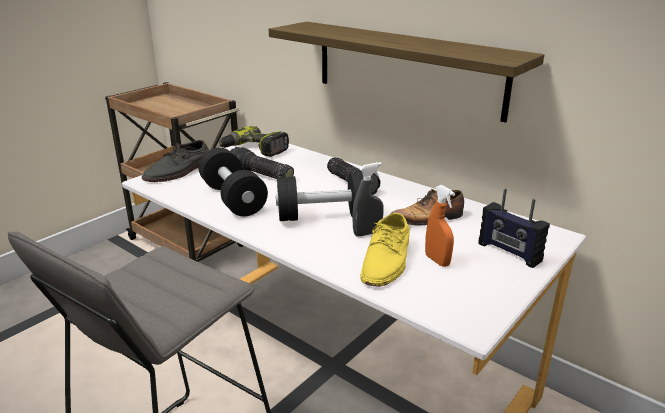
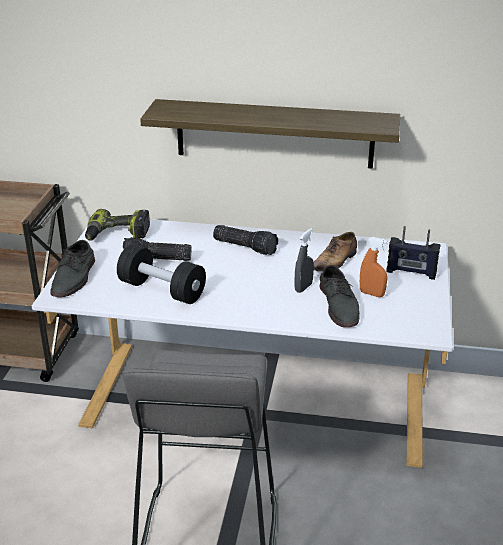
camera: 30 degrees left, 5 degrees up
black dumbbell [276,173,372,221] -> none
yellow shoe [360,213,410,286] -> grey shoe [320,265,360,327]

